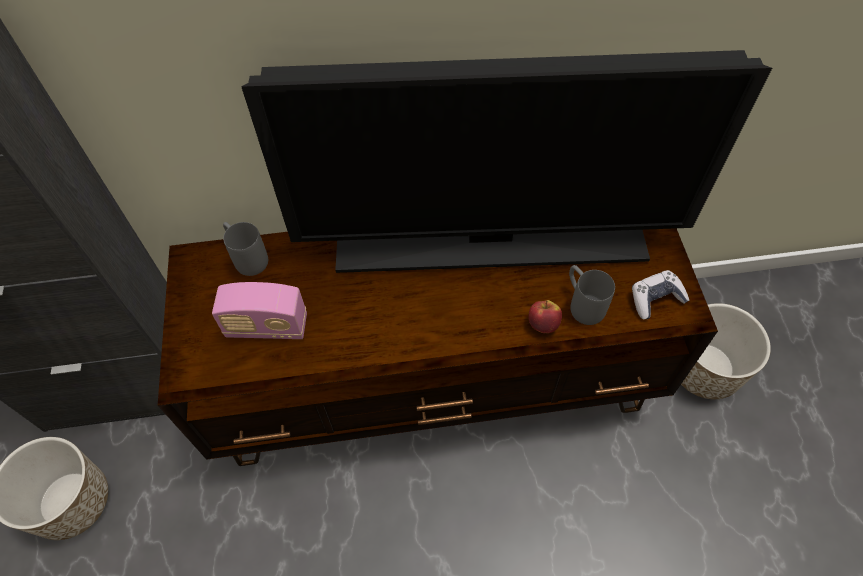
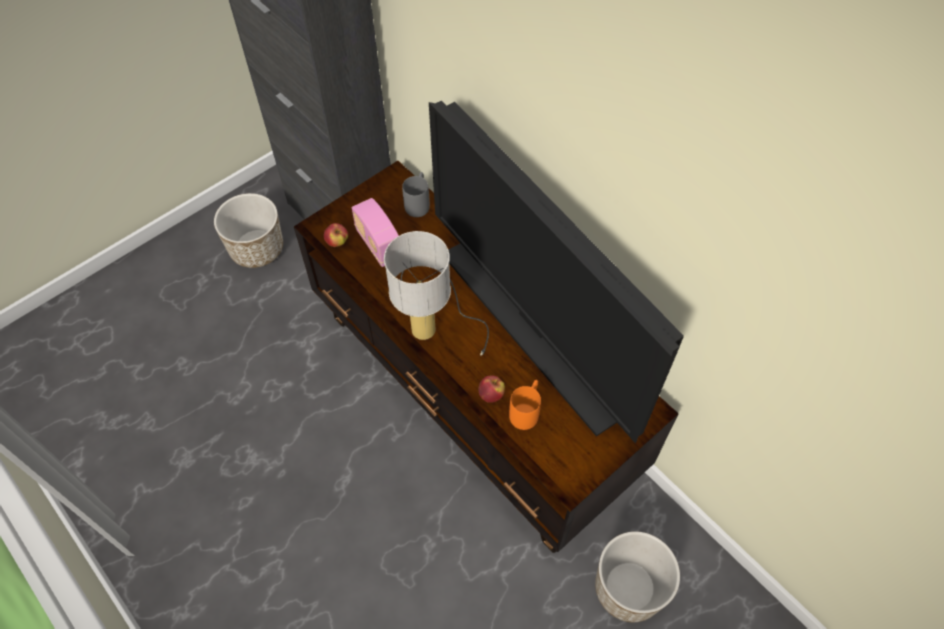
camera: 55 degrees right, 0 degrees up
grey mug [569,265,615,325] -> orange mug [509,380,541,430]
game controller [632,270,689,319] -> none
none -> apple [324,223,348,247]
none -> table lamp [384,231,489,356]

